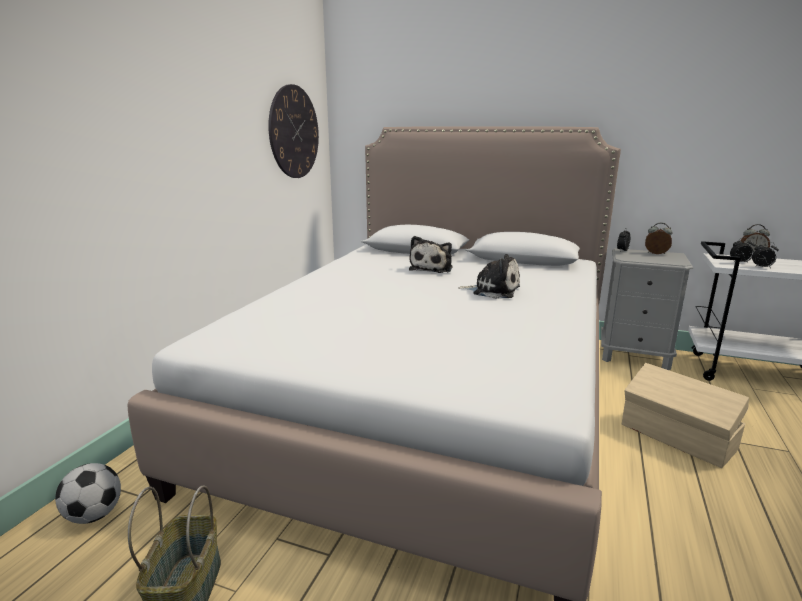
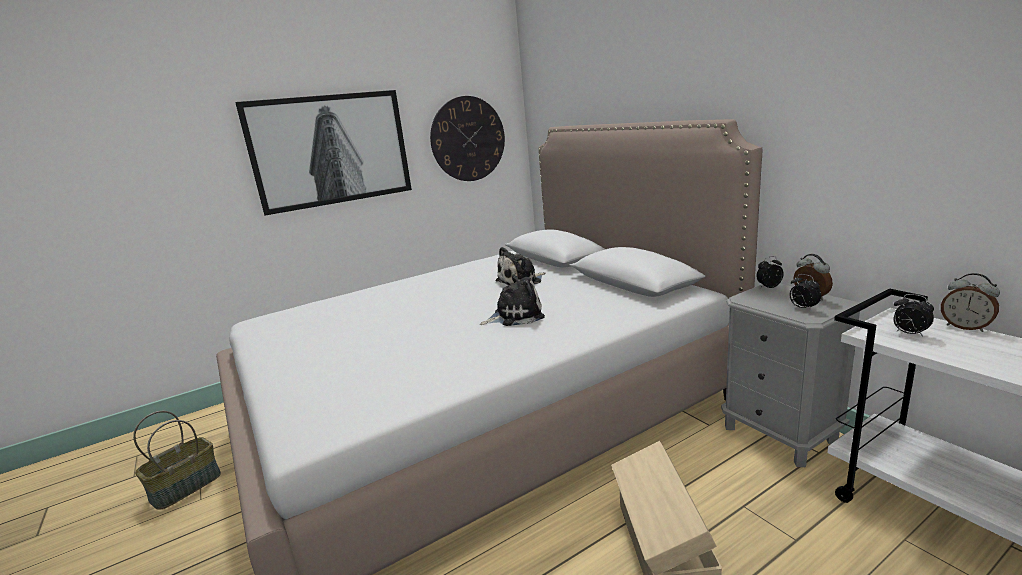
camera: 40 degrees right, 0 degrees up
football [55,463,121,524] -> none
plush toy [458,254,520,299] -> plush toy turned 75 degrees counterclockwise [480,275,545,326]
alarm clock [752,242,779,268] -> alarm clock moved to [789,274,821,311]
none -> picture [235,90,412,215]

